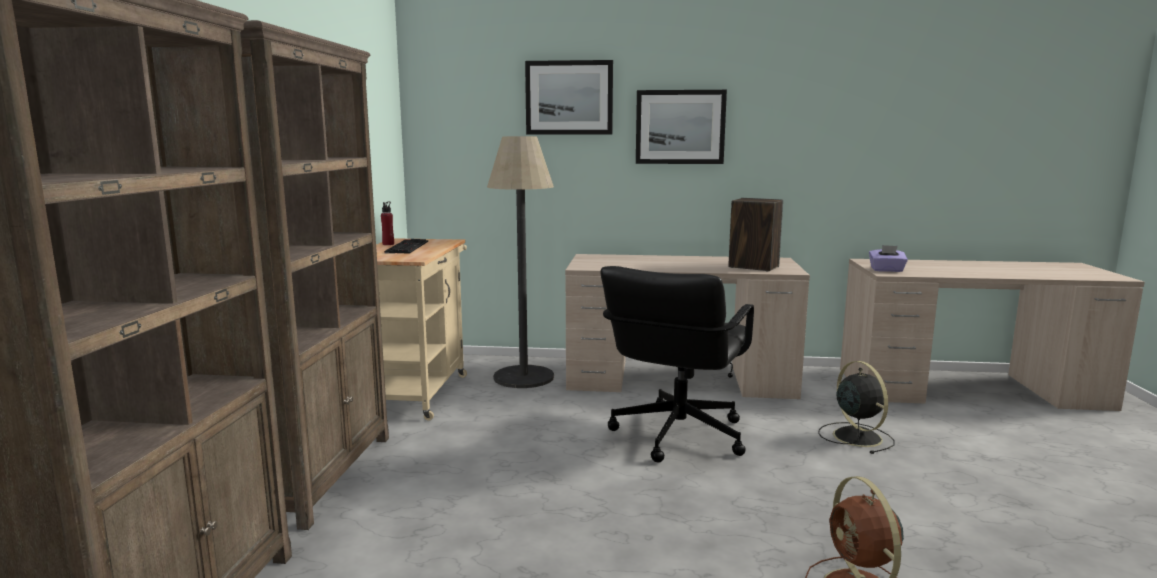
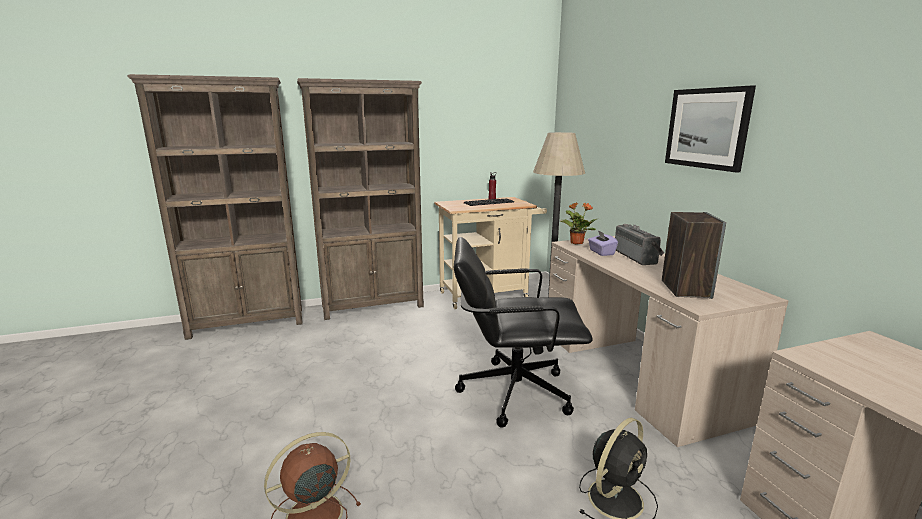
camera: 65 degrees right, 5 degrees up
picture [525,60,613,134] -> none
purple tissue box [869,245,908,272] -> purple tissue box moved to [588,230,618,256]
none -> potted plant [560,202,599,244]
none -> radio [615,224,664,265]

